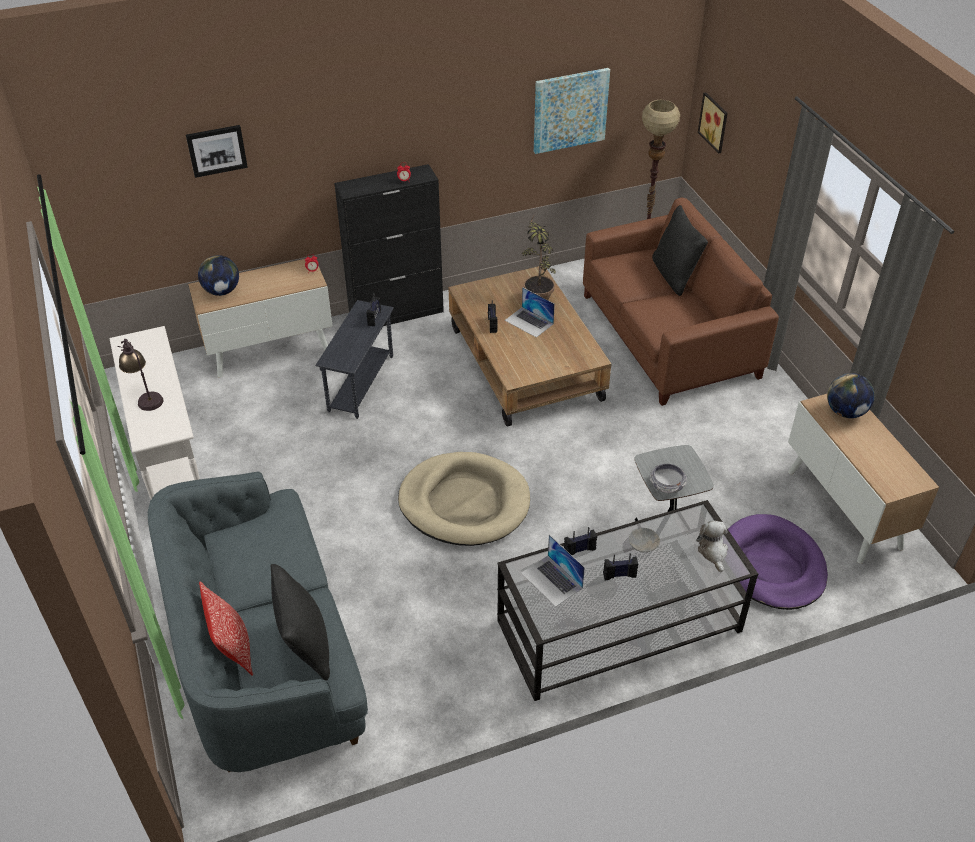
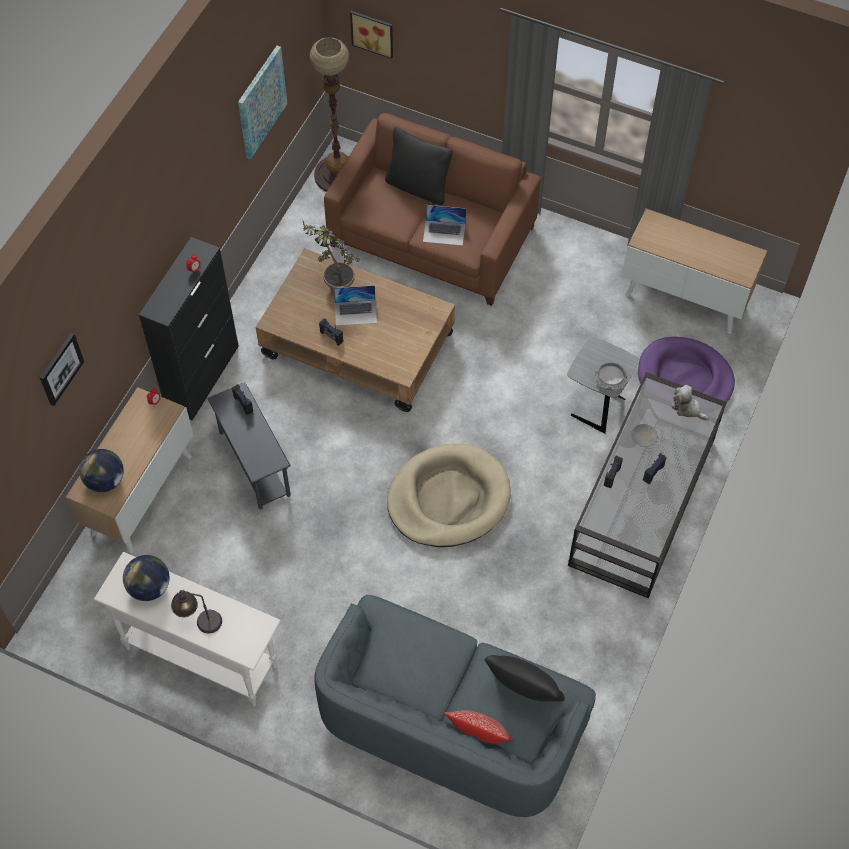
camera: 45 degrees left, 15 degrees up
laptop [521,535,585,607] -> laptop moved to [423,205,466,246]
globe [827,373,875,418] -> globe moved to [123,555,170,601]

